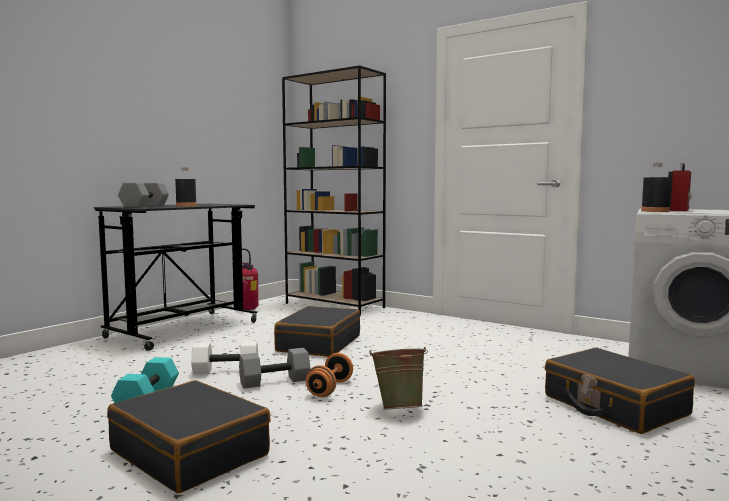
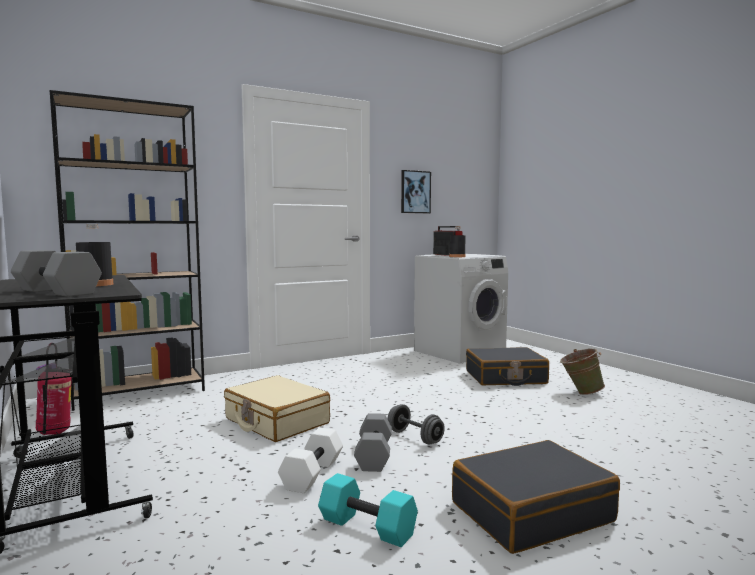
camera: 65 degrees left, 0 degrees up
black suitcase [274,306,360,357] -> beige suitcase [224,375,330,442]
orange dumbbell [306,353,353,397] -> grey dumbbell [387,404,445,445]
green bucket [369,347,428,410] -> green bucket moved to [560,348,605,395]
none -> picture [401,170,431,213]

